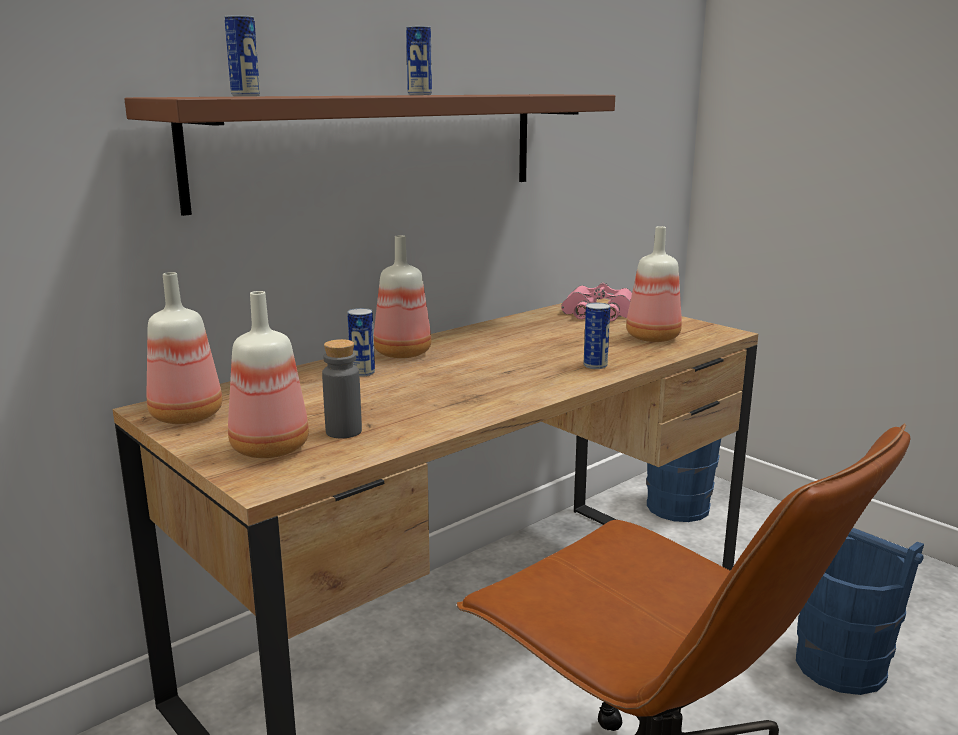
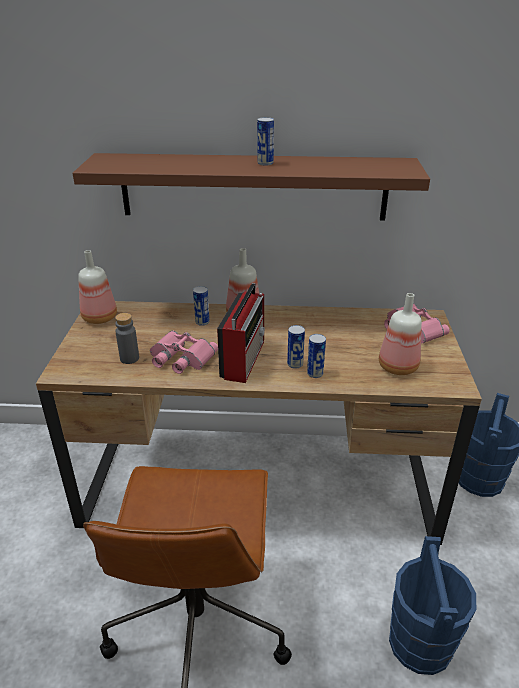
camera: 45 degrees right, 15 degrees up
can [224,15,260,96] -> can moved to [287,325,305,369]
bottle [228,291,309,458] -> none
none -> pink binoculars [150,330,218,374]
none -> radio [217,283,265,383]

